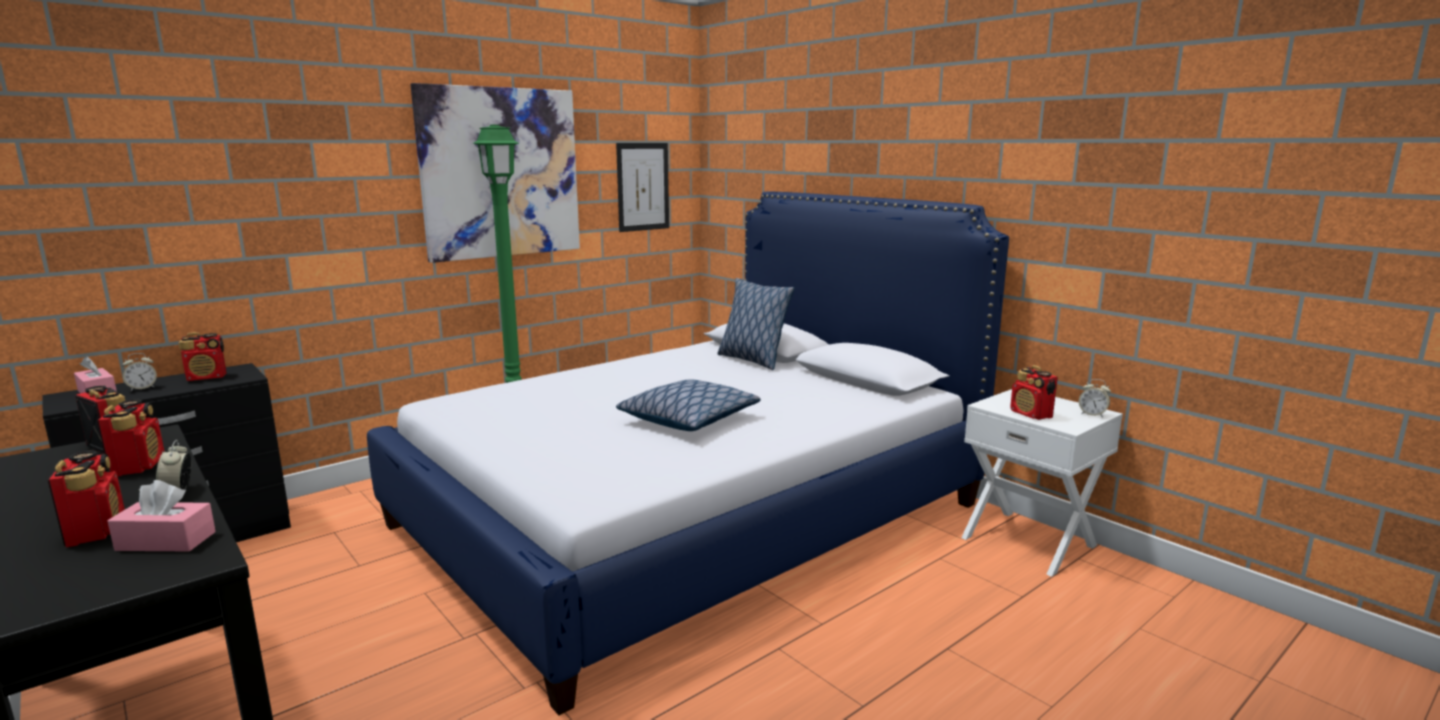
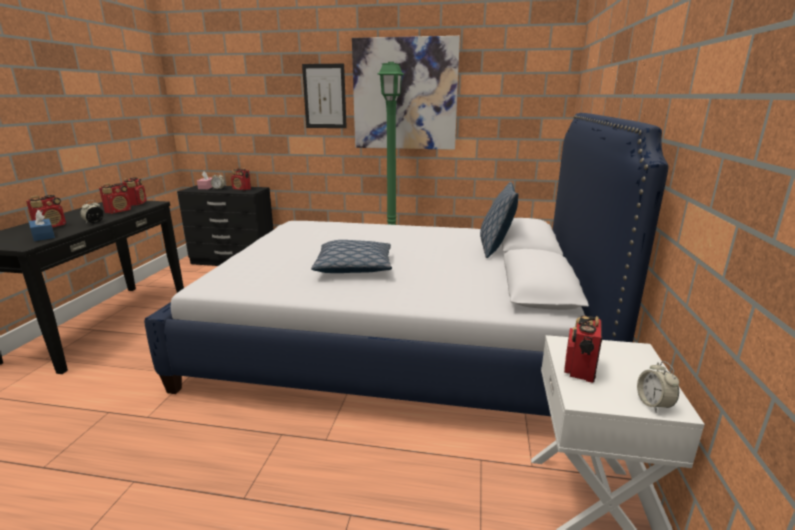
camera: 50 degrees right, 5 degrees up
pink tissue box [108,480,216,551] -> blue tissue box [29,210,55,241]
picture [616,143,669,232] -> picture moved to [302,64,347,128]

